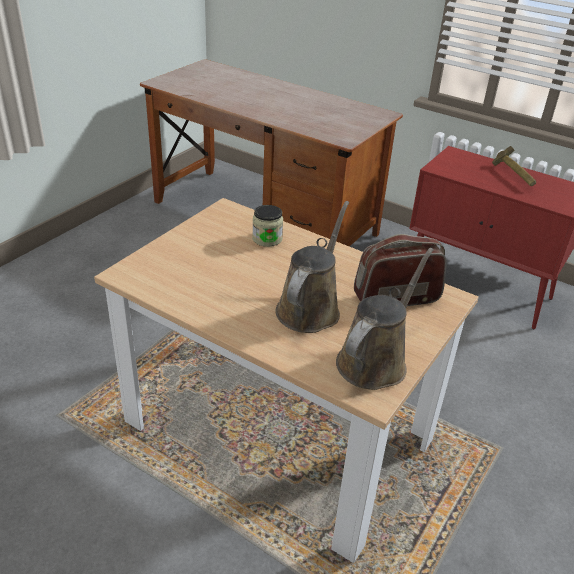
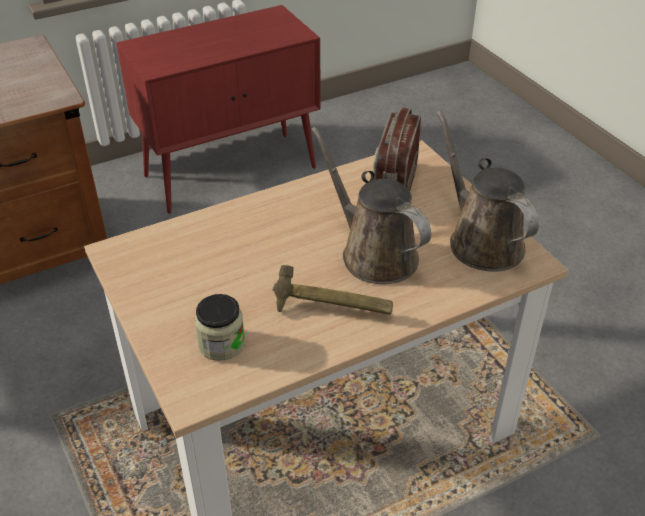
camera: 60 degrees left, 5 degrees up
jar [252,205,283,247] -> jar moved to [194,294,245,361]
hammer [492,146,536,186] -> hammer moved to [273,265,393,315]

